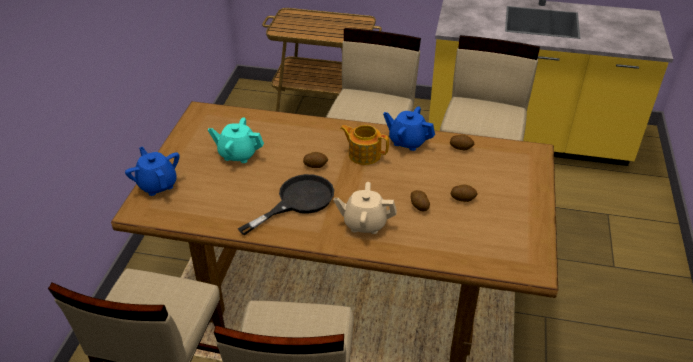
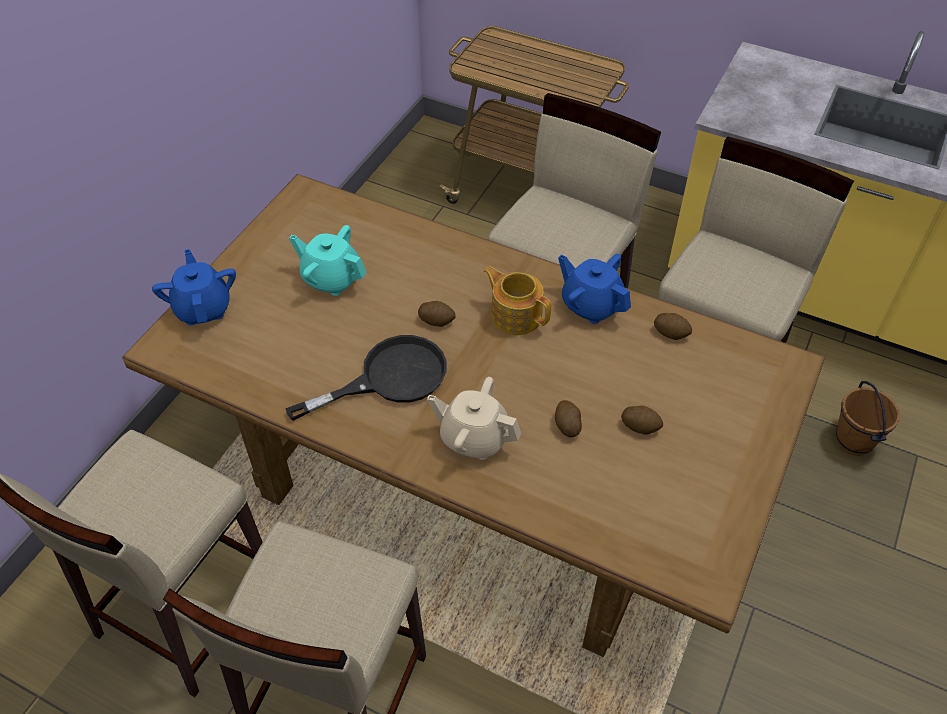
camera: 15 degrees right, 10 degrees up
none -> brown bucket [836,381,900,456]

